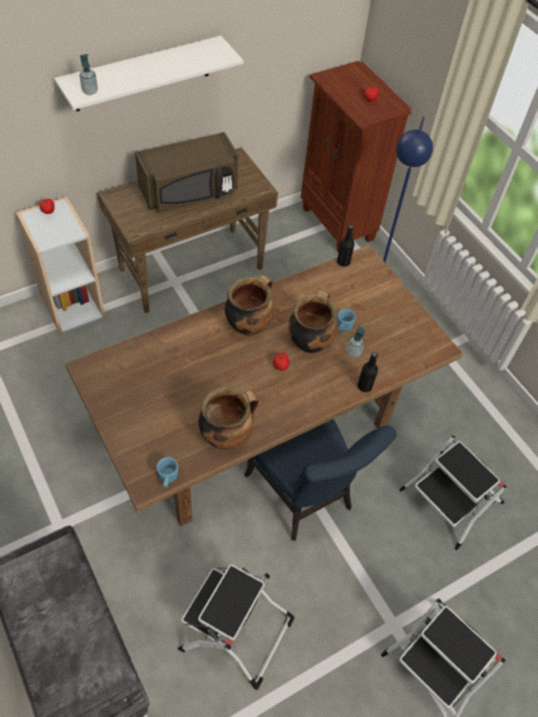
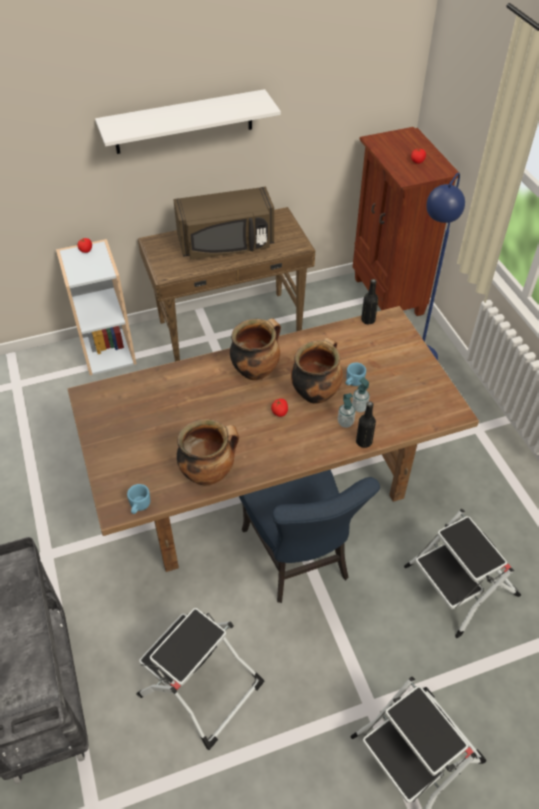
camera: 15 degrees right, 5 degrees down
soap dispenser [79,54,98,95] -> soap dispenser moved to [338,393,355,428]

